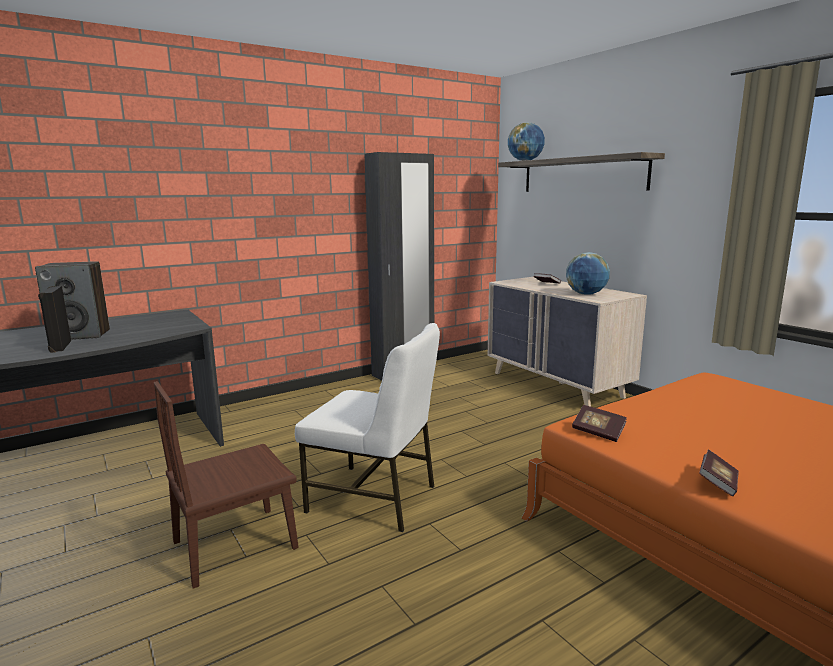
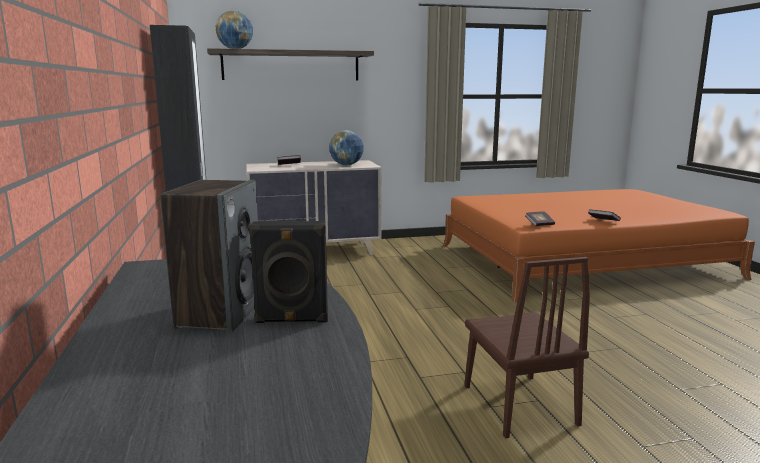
camera: 70 degrees left, 0 degrees up
white chair [295,323,440,532] -> none

